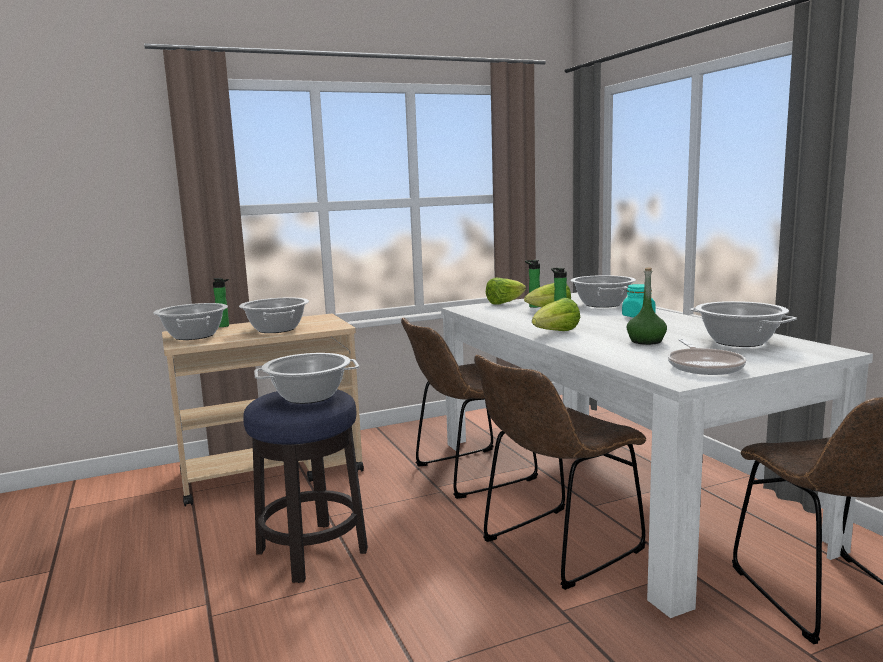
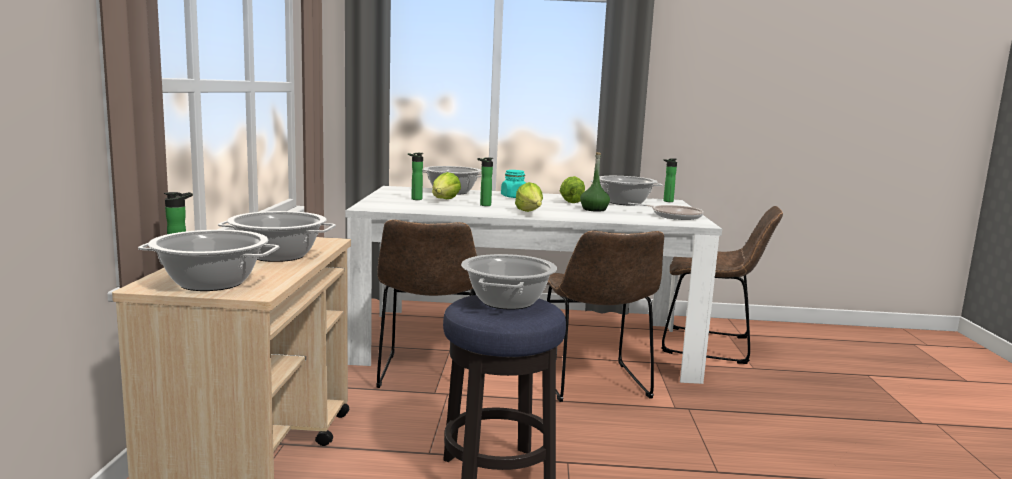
camera: 65 degrees left, 0 degrees up
lettuce [486,278,526,304] -> lettuce moved to [560,176,585,203]
none -> bottle [663,158,677,202]

